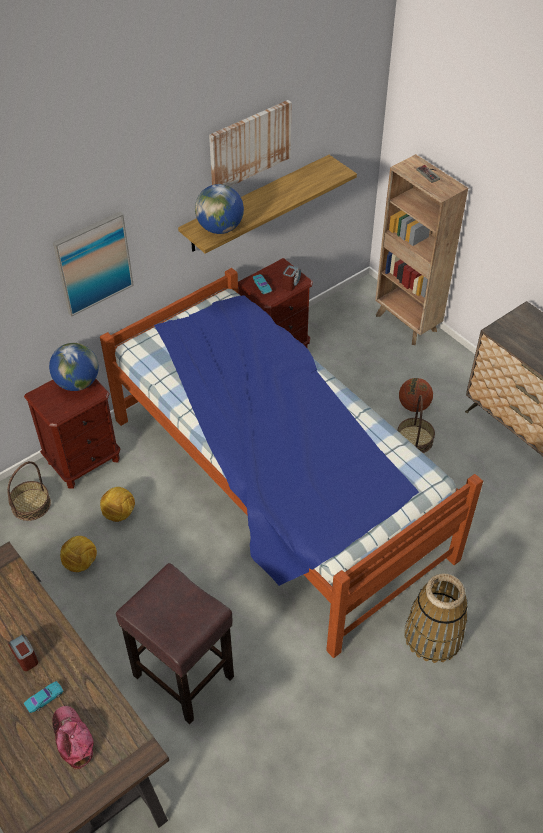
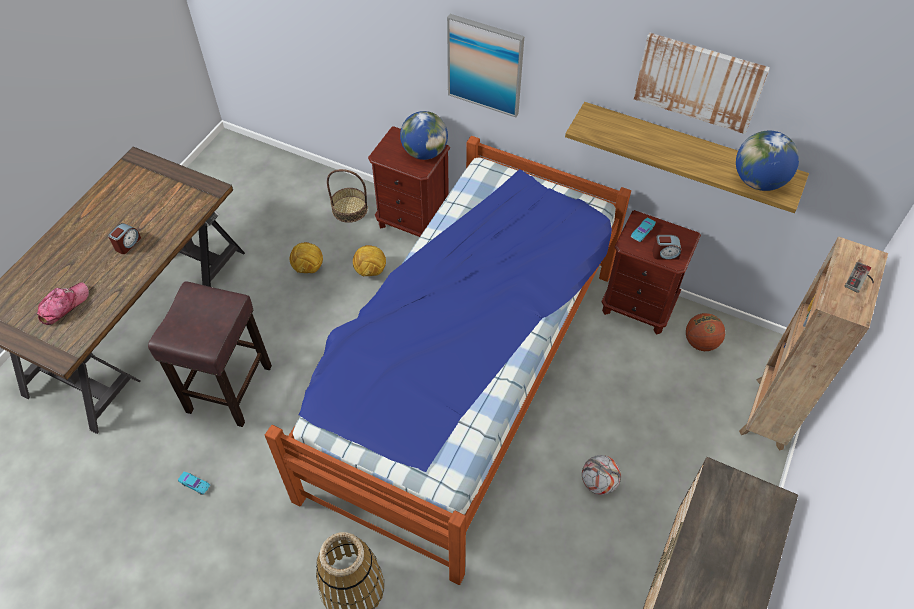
camera: 65 degrees right, 5 degrees up
turquoise toy car [24,681,63,713] -> turquoise toy car moved to [178,472,211,495]
globe [195,184,244,234] -> globe moved to [736,131,799,191]
basket [397,395,435,453] -> football [582,455,621,495]
basketball [399,378,433,412] -> basketball moved to [686,313,725,351]

